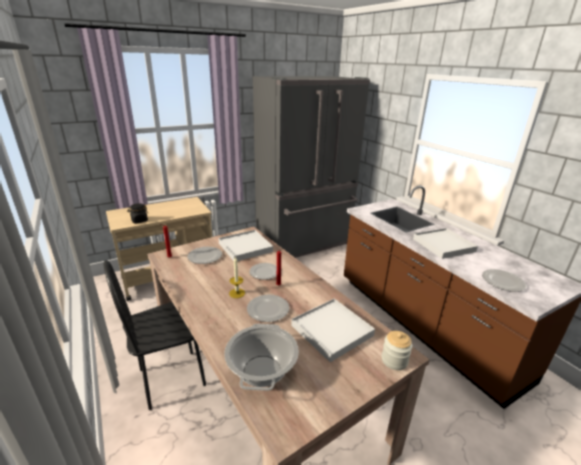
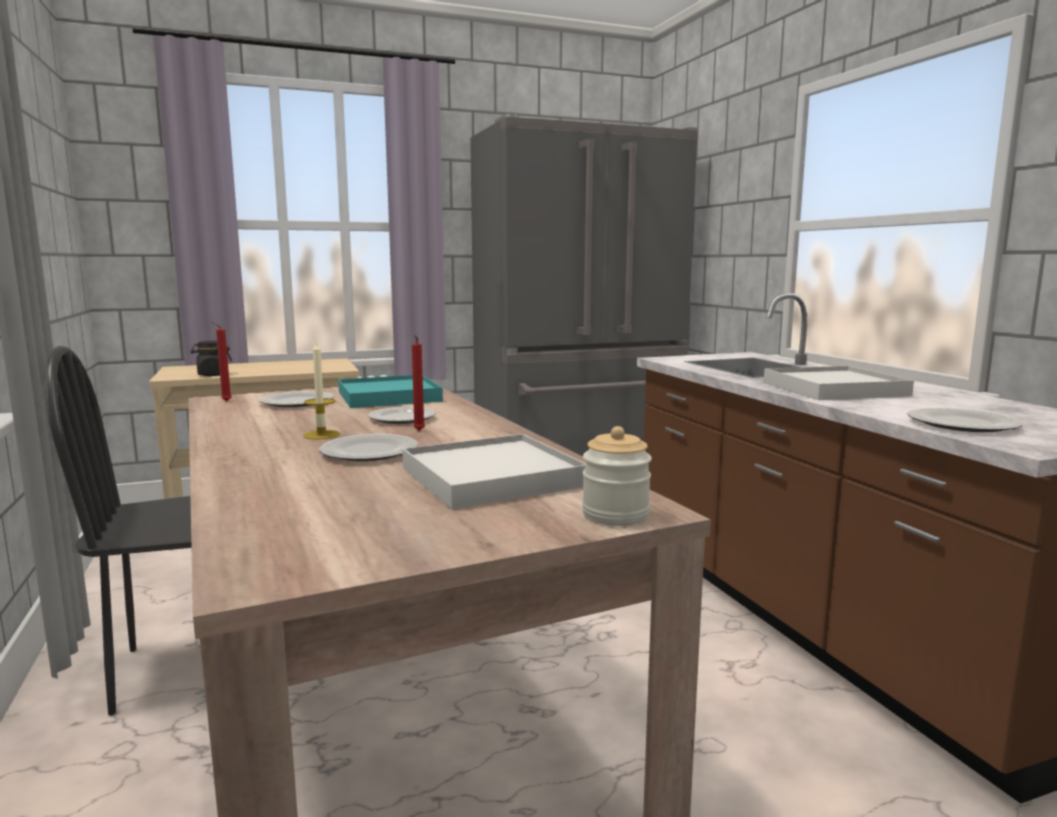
camera: 10 degrees right, 15 degrees down
white tray [218,230,273,261] -> turquoise tray [338,375,443,408]
cooking pot [224,324,299,391] -> none

